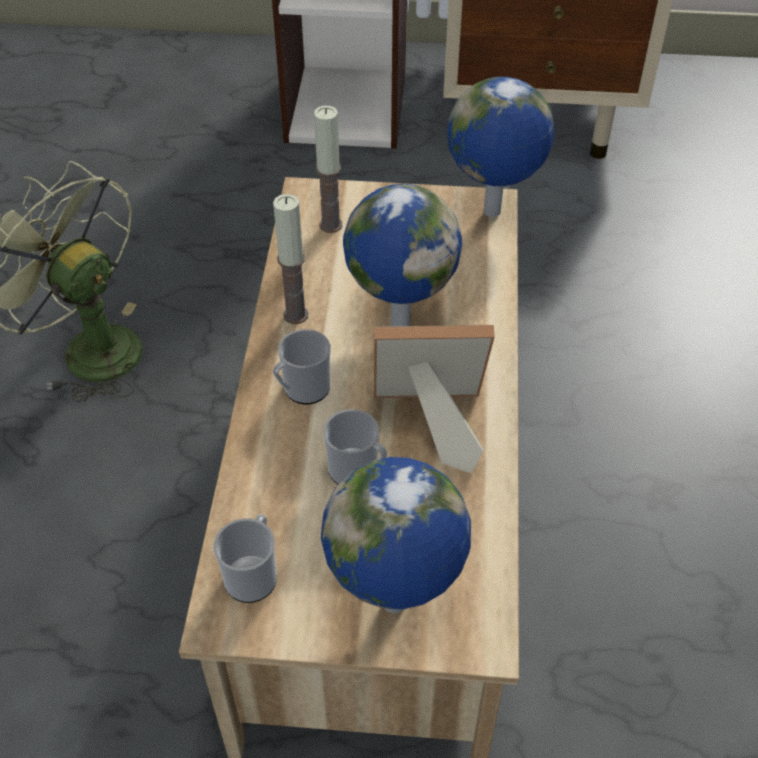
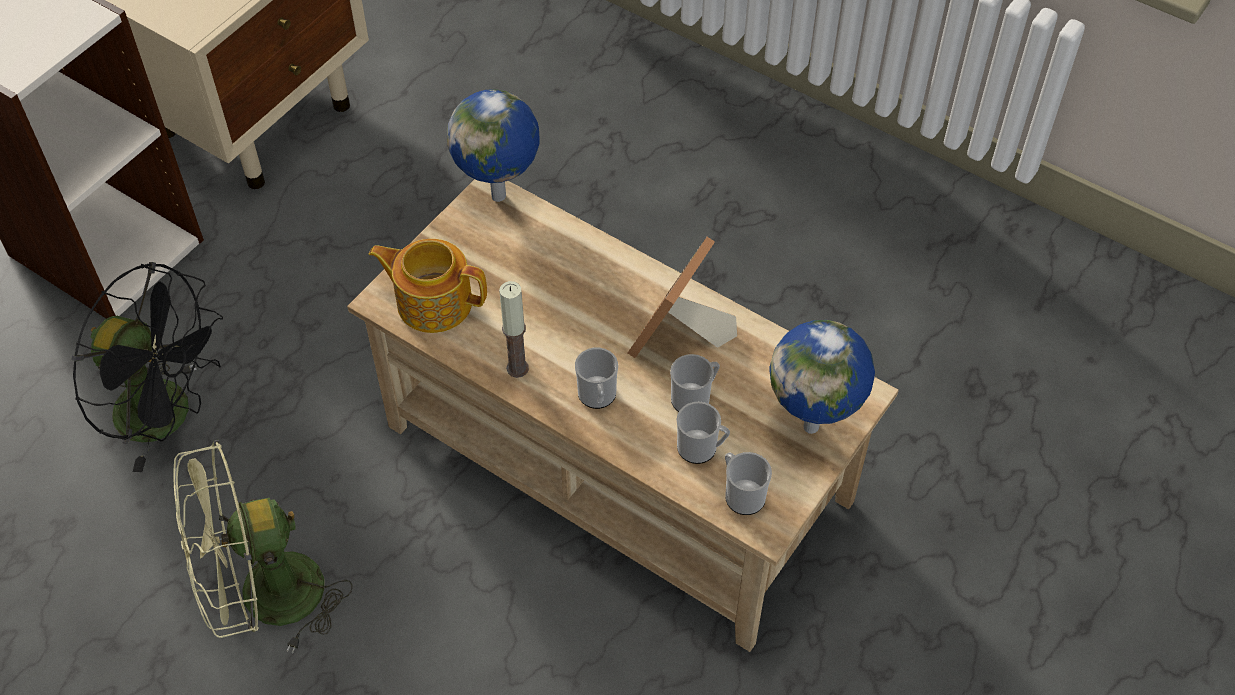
camera: 60 degrees left, 5 degrees up
candle [314,106,343,233] -> teapot [368,239,487,333]
globe [343,184,462,326] -> none
none -> black fan [72,262,223,472]
none -> mug [677,402,730,464]

